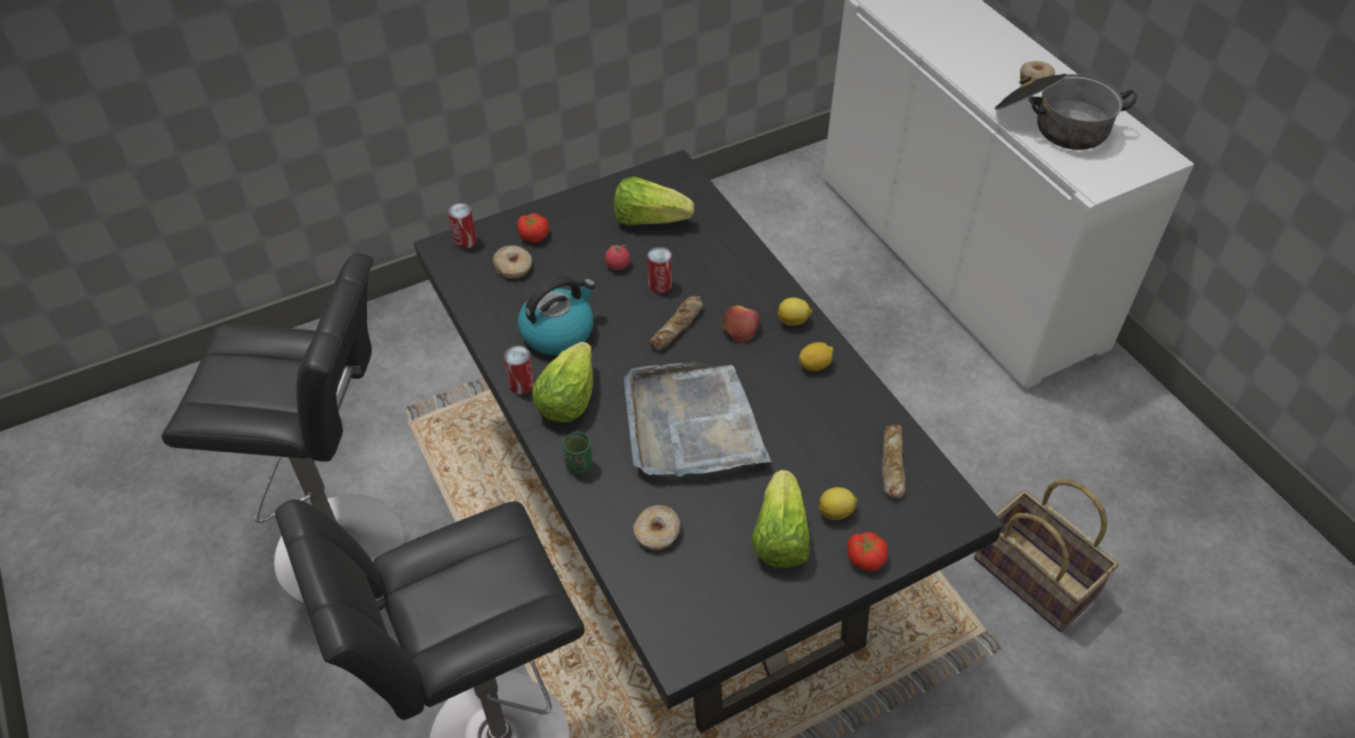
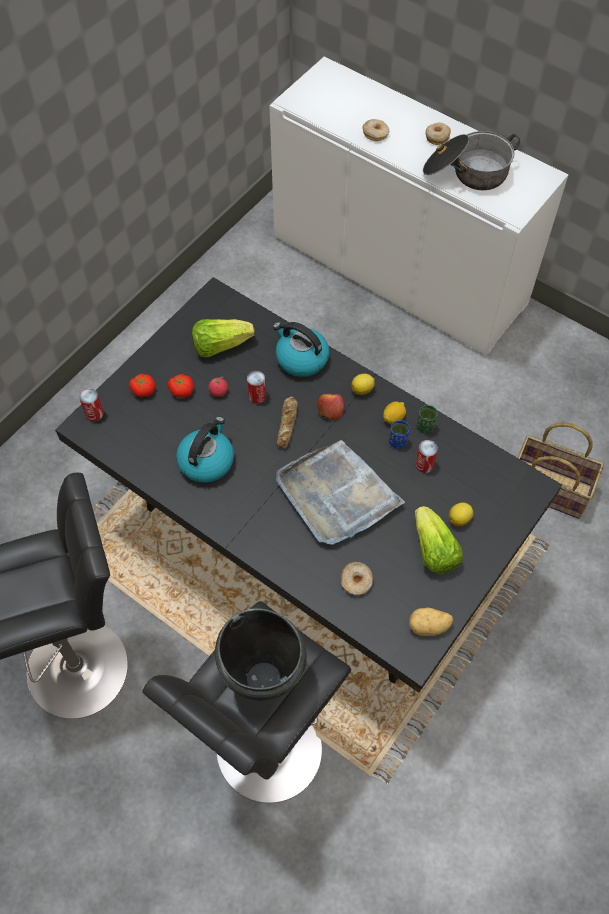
camera: 25 degrees left, 10 degrees up
donut [493,245,532,278] -> donut moved to [362,119,389,141]
can [504,346,534,394] -> can moved to [415,440,438,473]
lettuce [532,342,593,422] -> none
green cup [563,431,592,475] -> green cup moved to [417,405,438,434]
tomato [847,532,888,571] -> tomato moved to [168,374,194,398]
bread [882,424,906,499] -> none
none -> black cooking pot [215,608,307,700]
none -> kettle [273,322,329,377]
none -> blue cup [389,420,410,449]
none -> potato [409,607,453,636]

